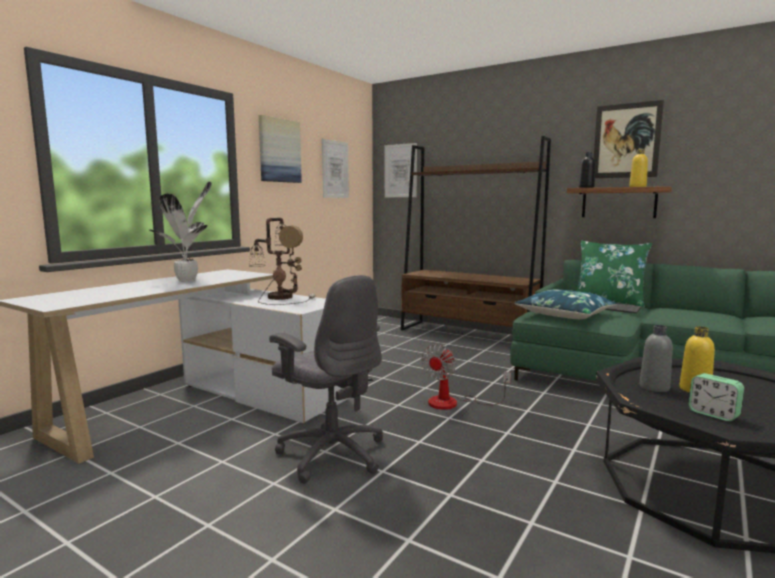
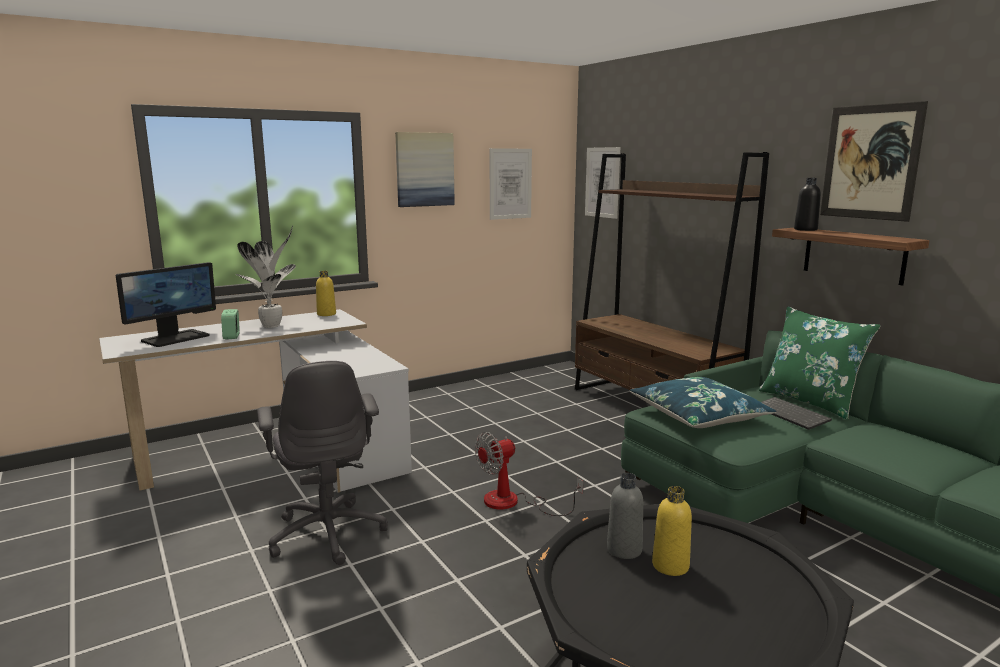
camera: 25 degrees right, 5 degrees up
table lamp [250,218,315,305] -> none
yellow bottle [629,149,648,187] -> yellow bottle moved to [316,271,336,316]
alarm clock [688,373,744,421] -> alarm clock moved to [221,309,240,340]
none -> monitor [116,262,216,347]

